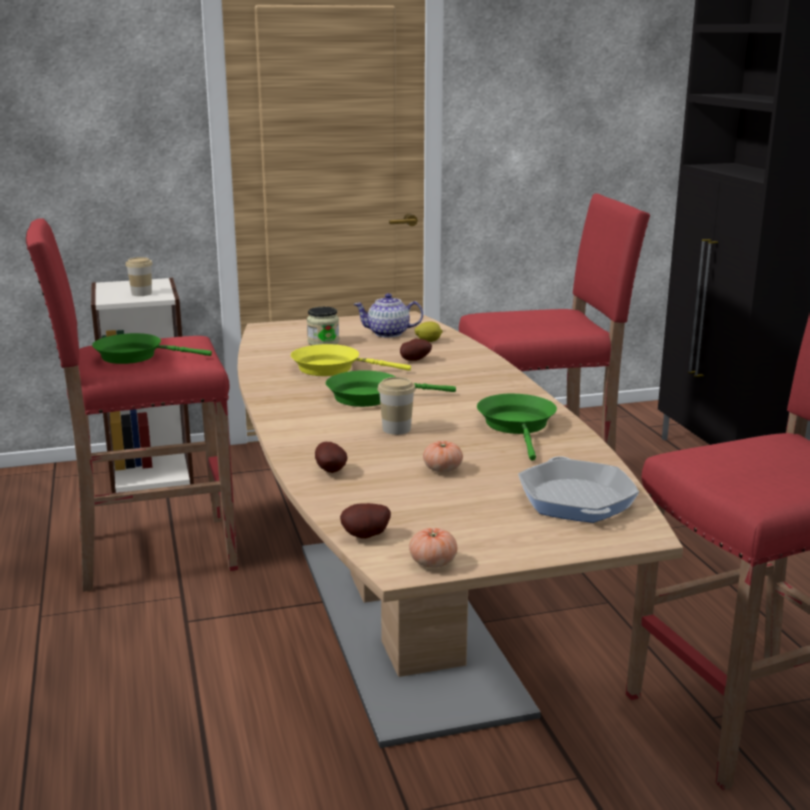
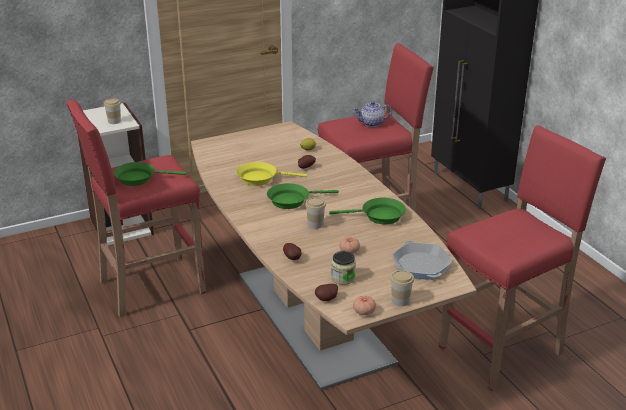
camera: 10 degrees left, 10 degrees up
jar [307,307,339,345] -> jar moved to [331,251,356,285]
teapot [353,293,423,338] -> teapot moved to [353,101,392,127]
green frying pan [477,393,557,461] -> green frying pan turned 105 degrees clockwise [329,198,406,224]
none -> cup [390,270,414,306]

